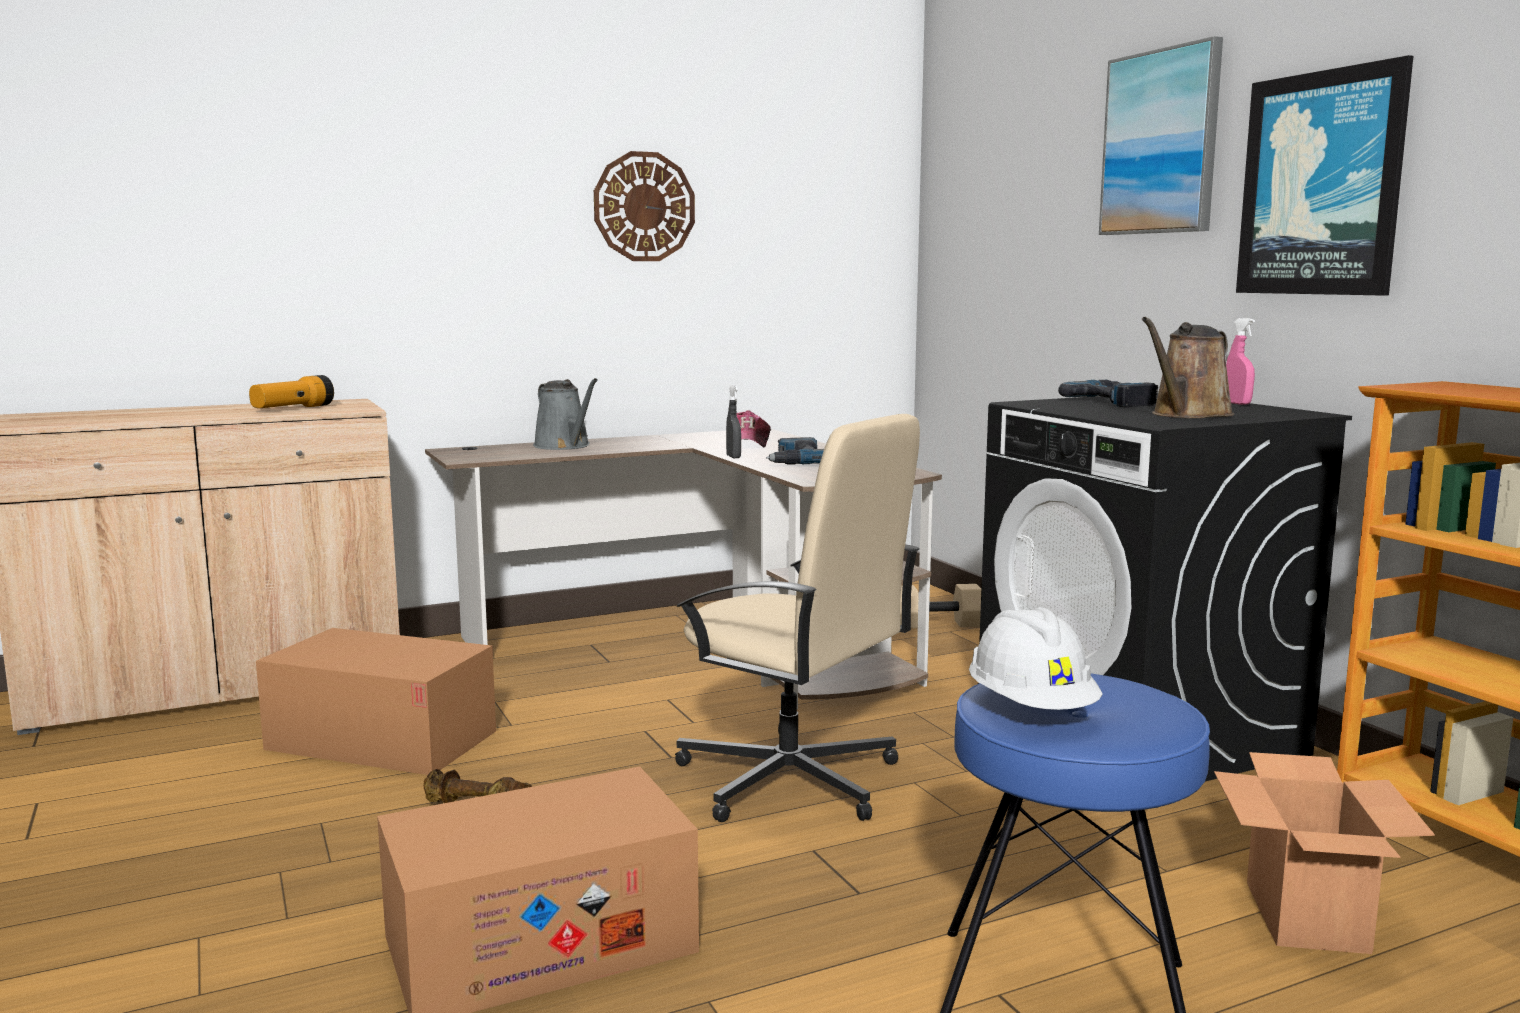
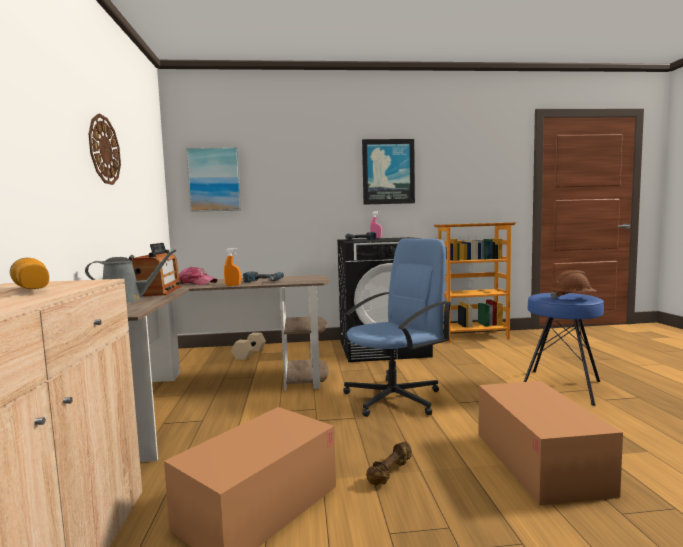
camera: 70 degrees left, 5 degrees down
beige office chair [675,414,920,822] -> blue office chair [343,238,452,417]
grey spray bottle [726,385,741,458] -> orange spray bottle [224,248,241,286]
white hard hat [969,607,1102,710] -> brown hard hat [550,270,597,299]
picture [1099,36,1223,235] -> picture moved to [186,147,242,212]
brown watering can [1142,317,1234,419] -> none
cardboard box [1214,752,1435,954] -> none
none -> radio [132,243,182,296]

